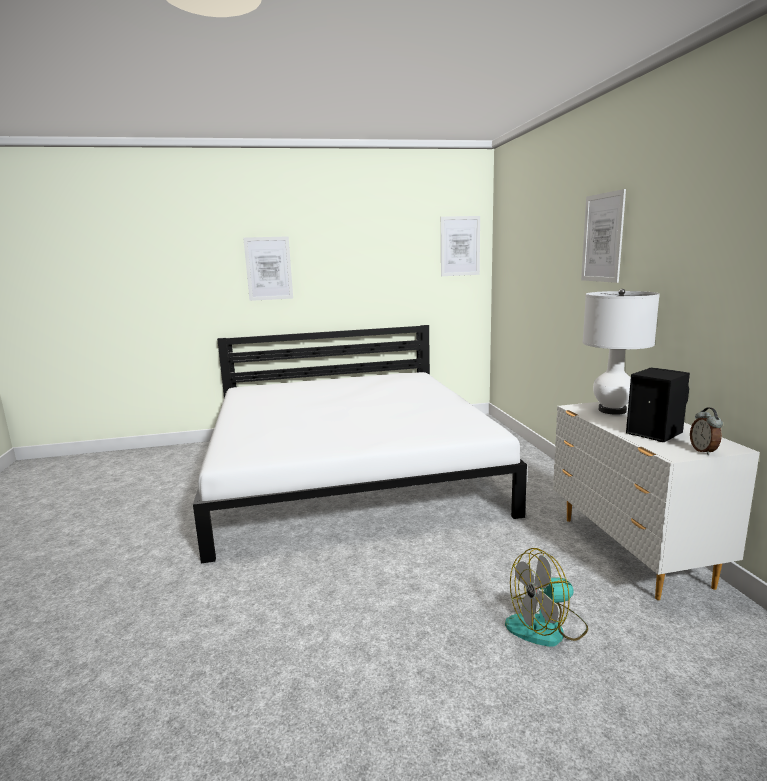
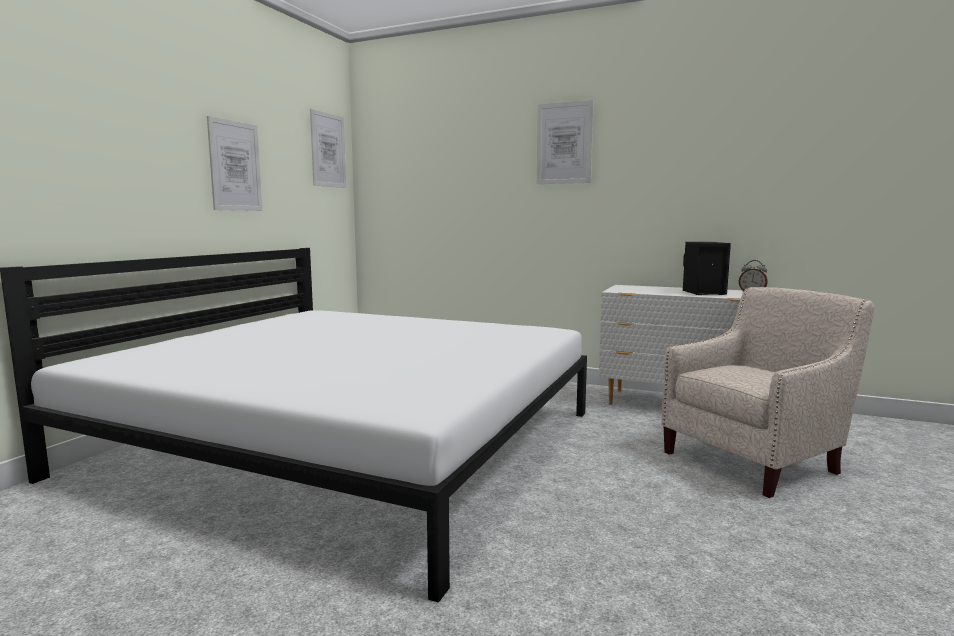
camera: 55 degrees left, 5 degrees down
picture [243,236,293,301] -> picture moved to [207,116,262,211]
fan [505,548,588,647] -> beige armchair [661,287,874,498]
white table lamp [582,289,660,415] -> none

